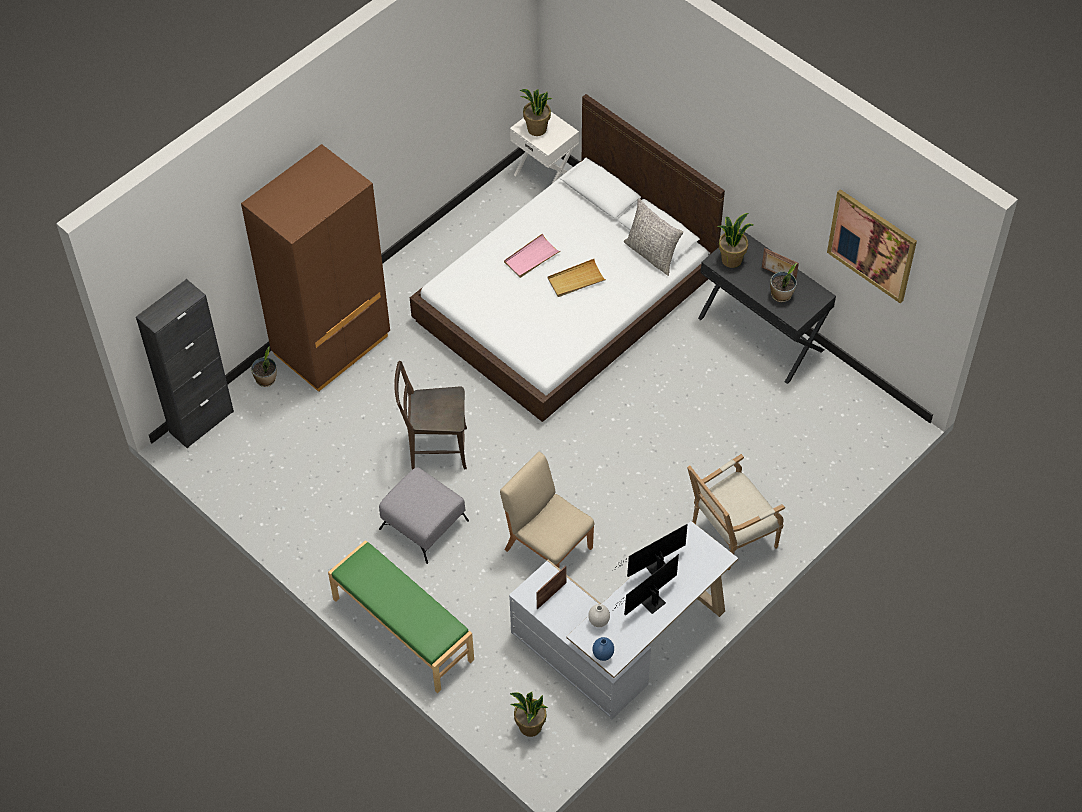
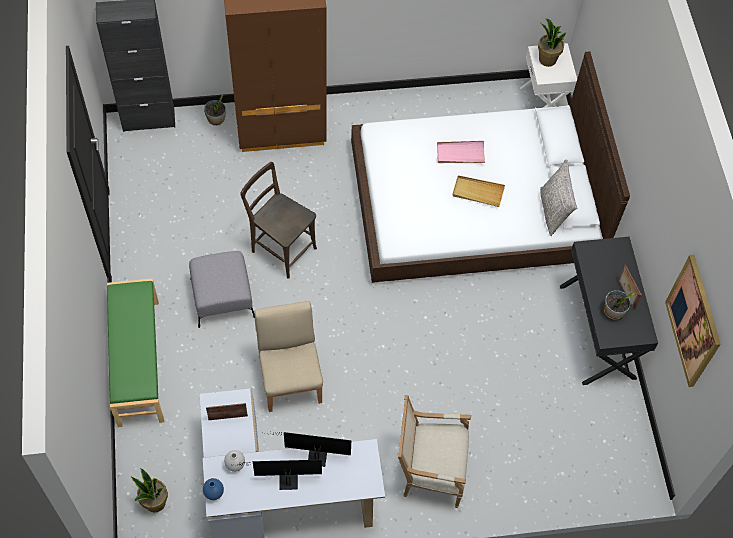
camera: 35 degrees right, 5 degrees up
potted plant [718,213,753,268] -> none

